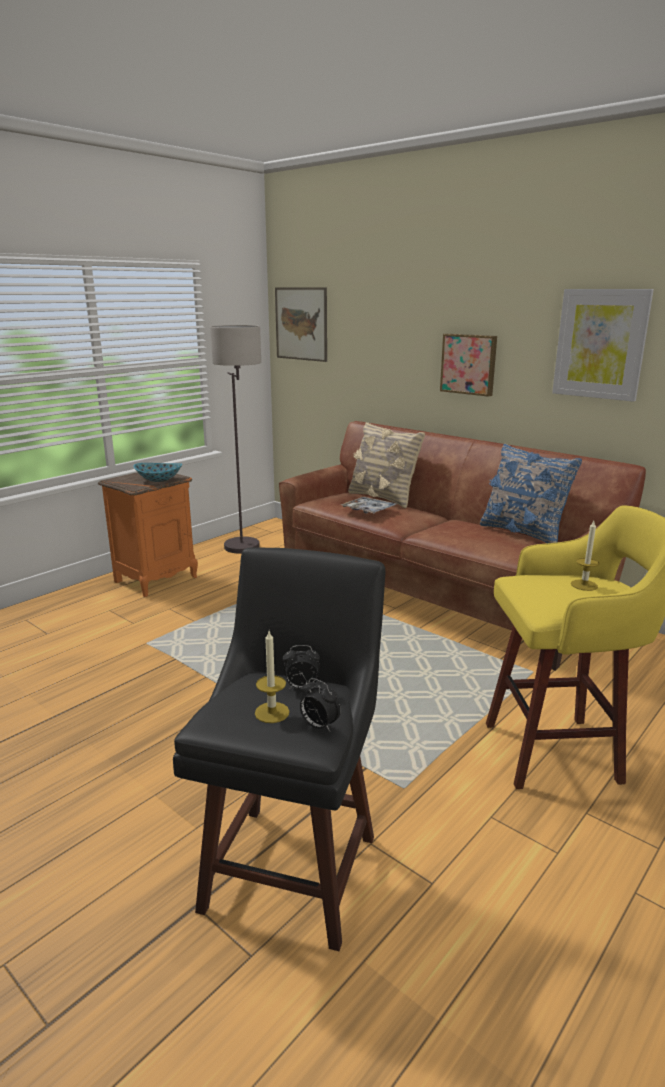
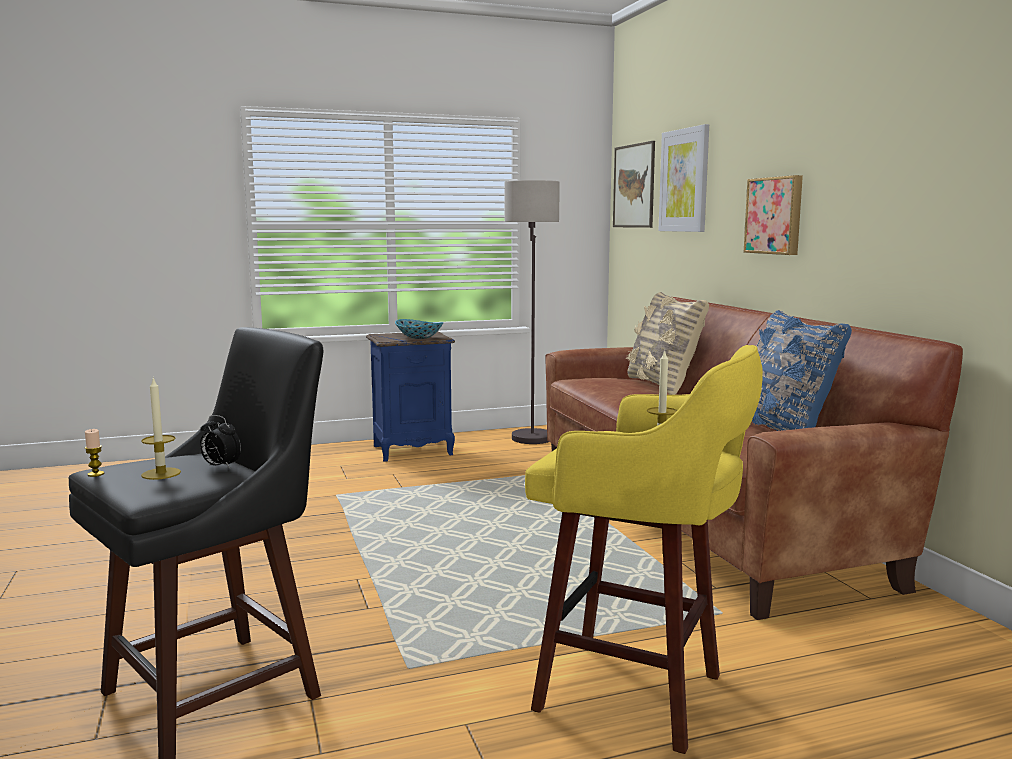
camera: 30 degrees right, 10 degrees down
orange nightstand [98,472,198,597] -> blue nightstand [366,331,455,462]
alarm clock [300,678,341,732] -> none
tray [341,497,397,514] -> none
picture [552,289,654,402] -> picture moved to [658,124,709,232]
none -> candle [85,429,104,477]

